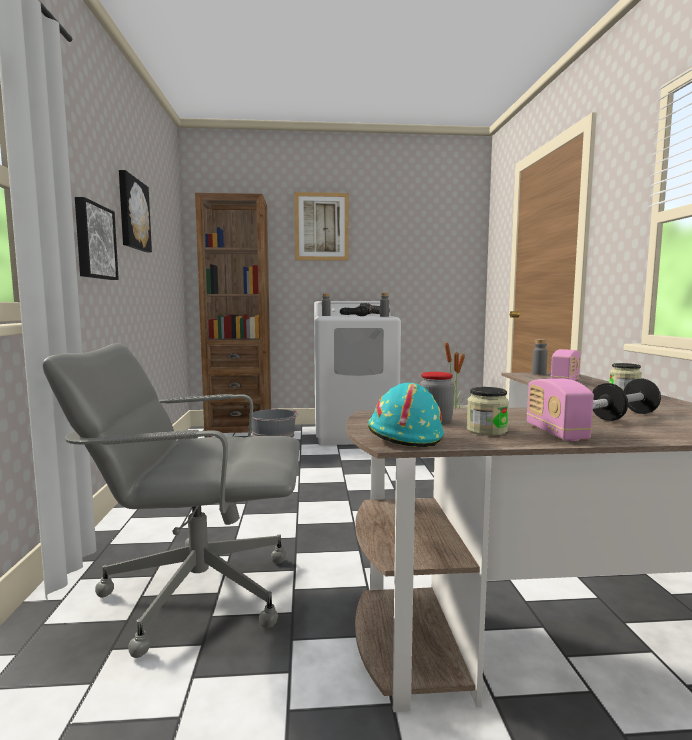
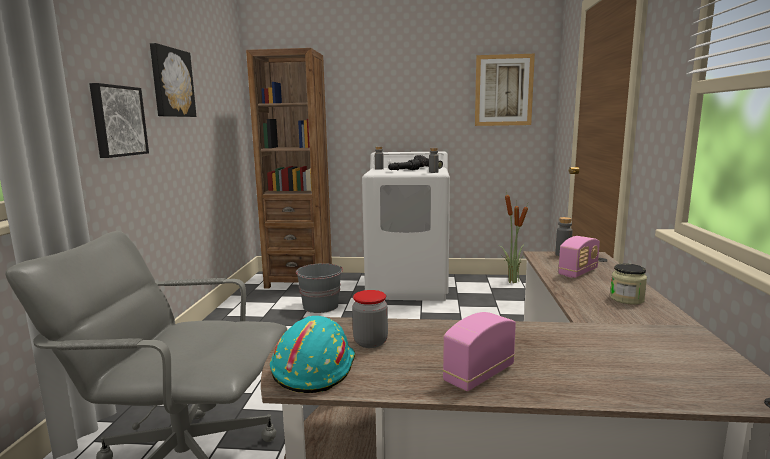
camera: 10 degrees right, 5 degrees up
picture [294,192,349,261] -> picture moved to [475,54,535,126]
jar [467,387,509,436] -> none
radio [527,379,594,441] -> radio turned 45 degrees clockwise [442,312,516,391]
dumbbell [592,379,661,421] -> none

